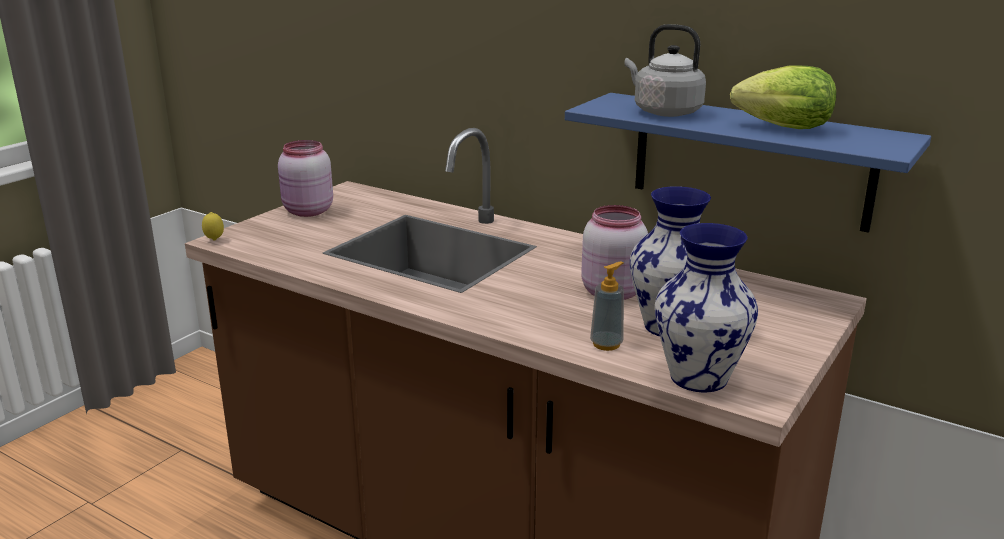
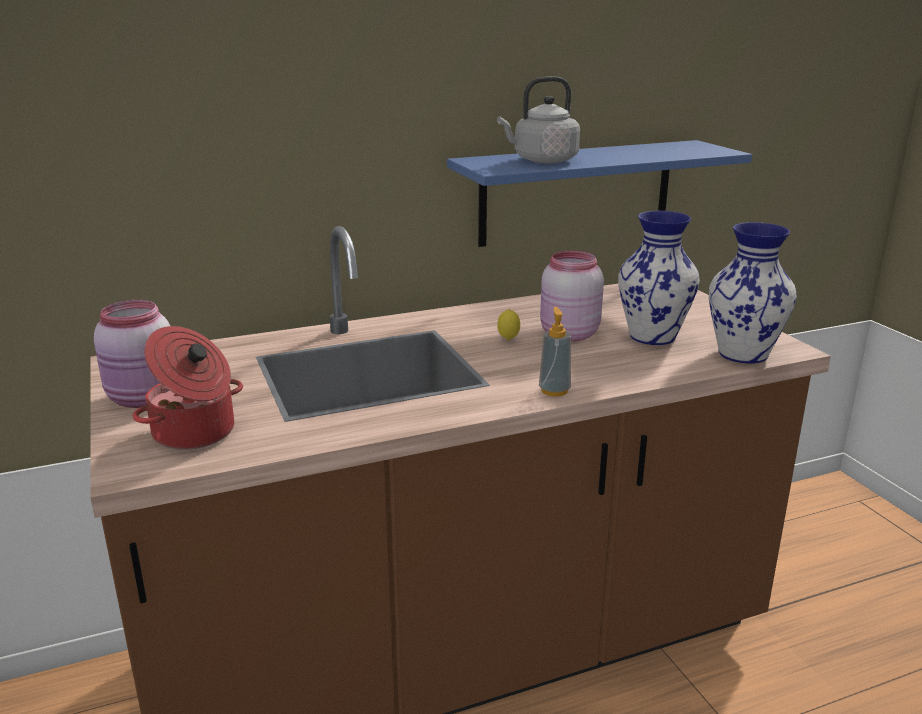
camera: 55 degrees left, 0 degrees up
lemon [202,212,224,240] -> lemon moved to [497,309,520,340]
soap dispenser [590,262,624,351] -> soap dispenser moved to [539,307,571,397]
lettuce [730,65,836,129] -> none
none -> cooking pot [133,326,243,450]

